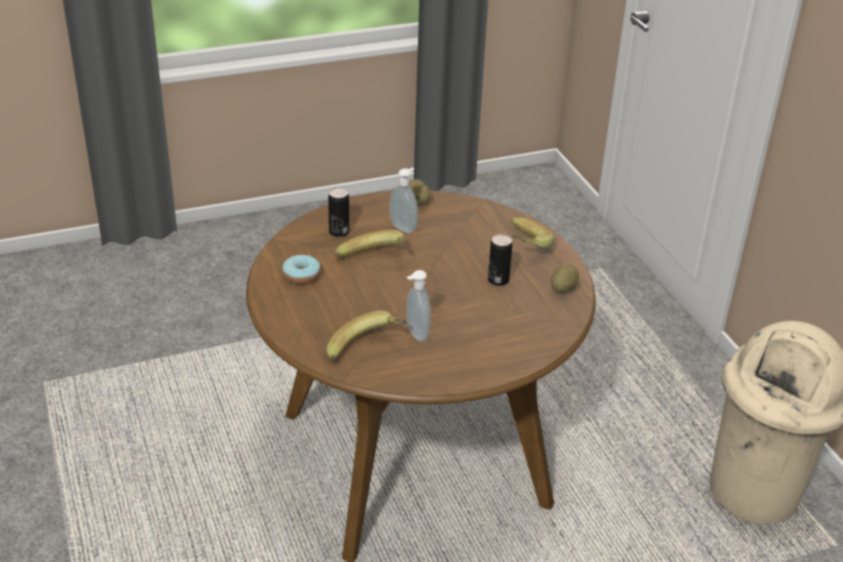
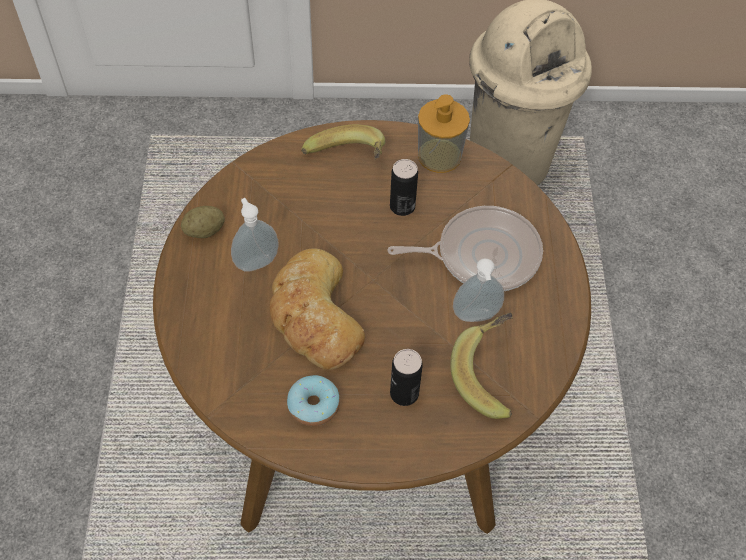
camera: 70 degrees left, 20 degrees up
can [328,187,349,237] -> can moved to [390,349,423,406]
banana [335,230,406,258] -> bread [270,248,365,370]
potato [551,264,579,293] -> soap dispenser [418,94,470,173]
none -> frying pan [387,206,543,291]

